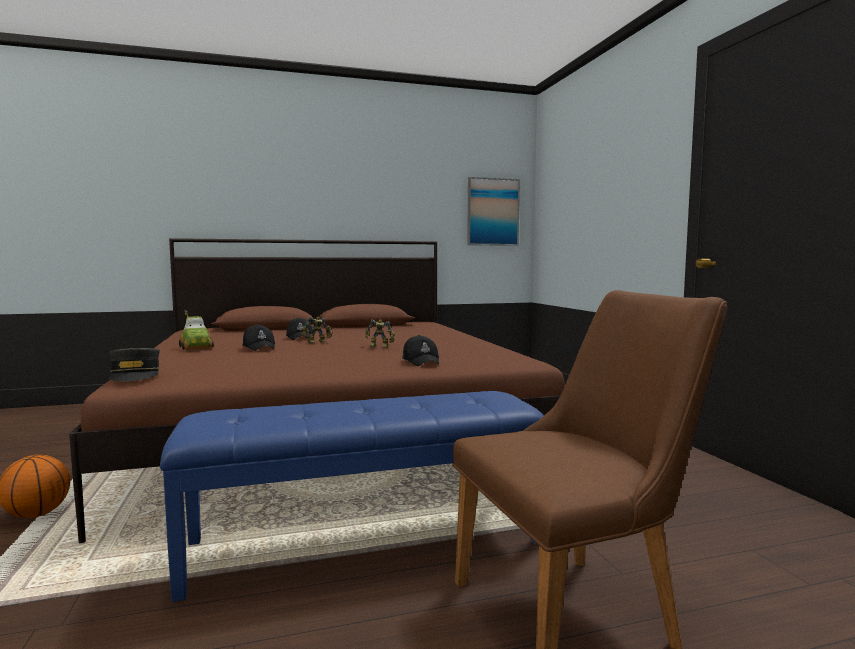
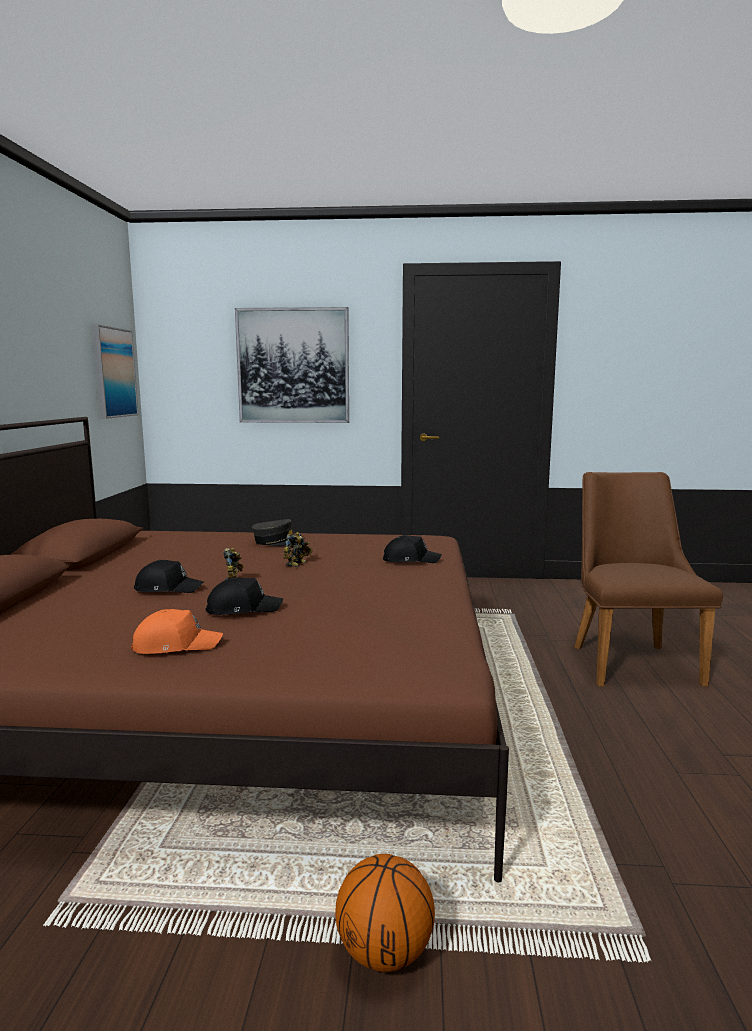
camera: 70 degrees left, 5 degrees up
grey cap [109,348,160,382] -> grey cap moved to [251,519,305,546]
blue bench [160,391,544,602] -> none
toy car [179,310,214,350] -> orange cap [131,609,223,654]
none -> picture [235,307,349,423]

